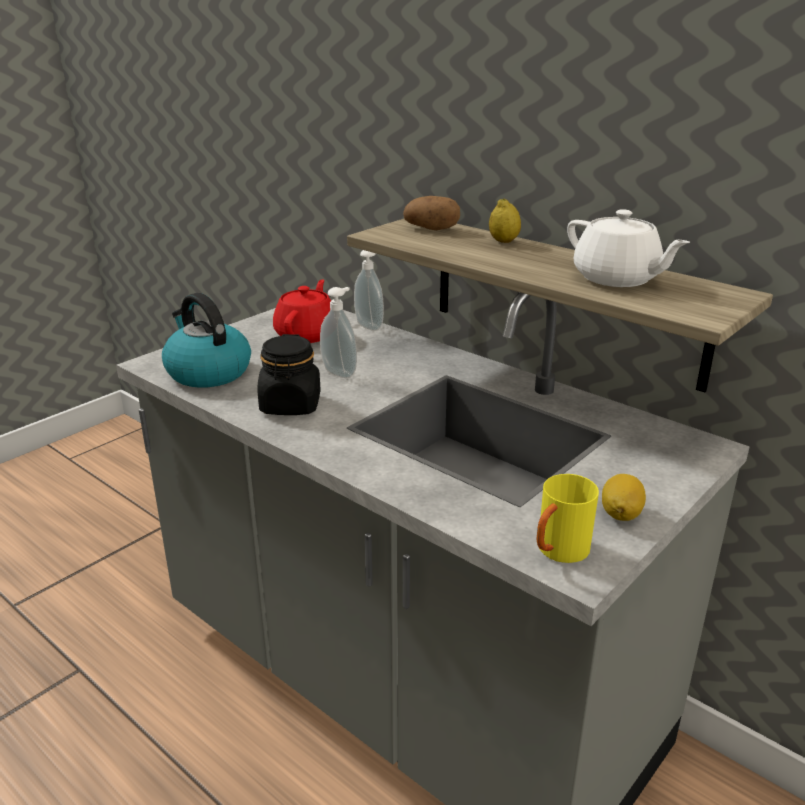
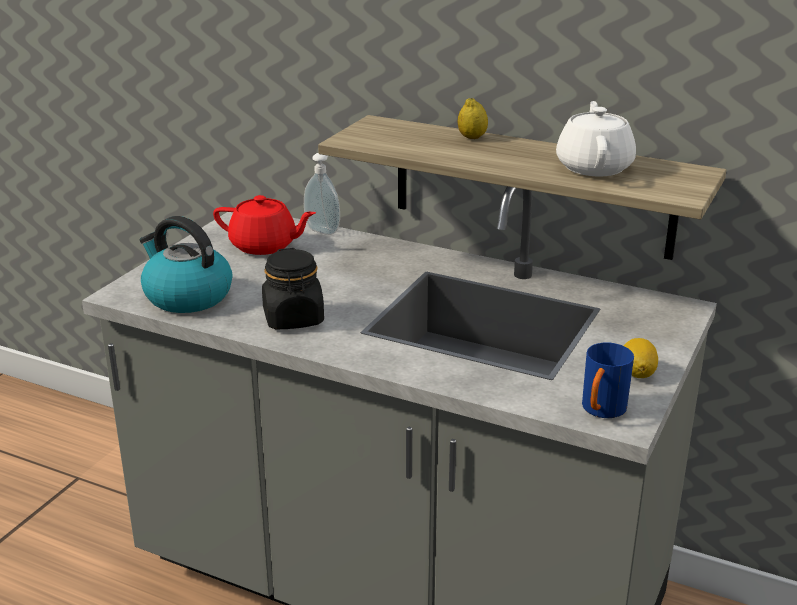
camera: 15 degrees left, 0 degrees up
red teapot [273,279,331,343] -> red teapot turned 105 degrees clockwise [213,195,316,255]
soap dispenser [320,287,357,378] -> none
potato [403,196,460,230] -> none
yellow mug [537,474,599,563] -> blue mug [582,342,634,418]
white teapot [567,209,690,287] -> white teapot turned 120 degrees counterclockwise [556,101,636,176]

